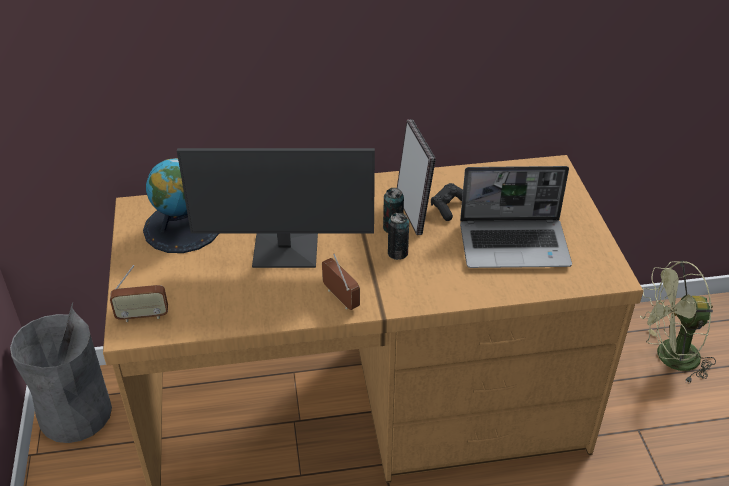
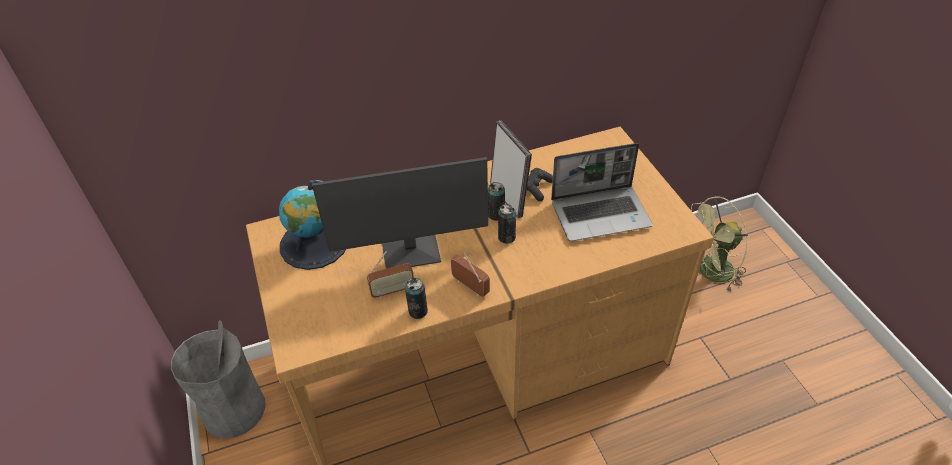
camera: 10 degrees left, 5 degrees up
radio [110,265,168,322] -> radio moved to [367,251,414,299]
none -> can [405,278,428,319]

